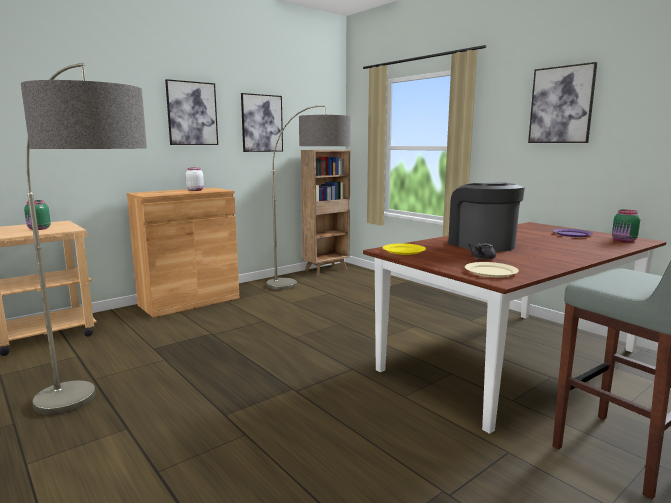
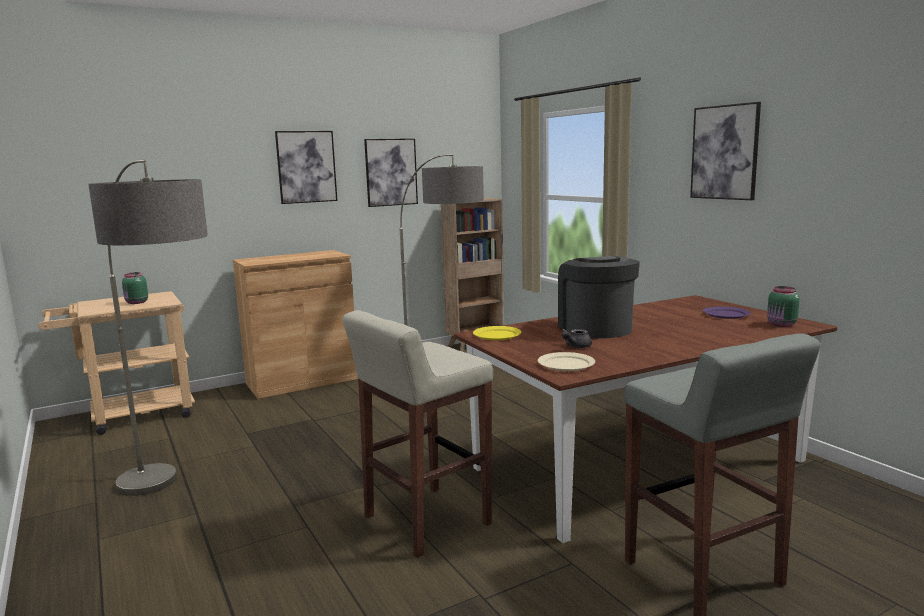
camera: 10 degrees right, 0 degrees up
white jar [186,167,204,191] -> none
none -> beige stool [343,310,493,558]

